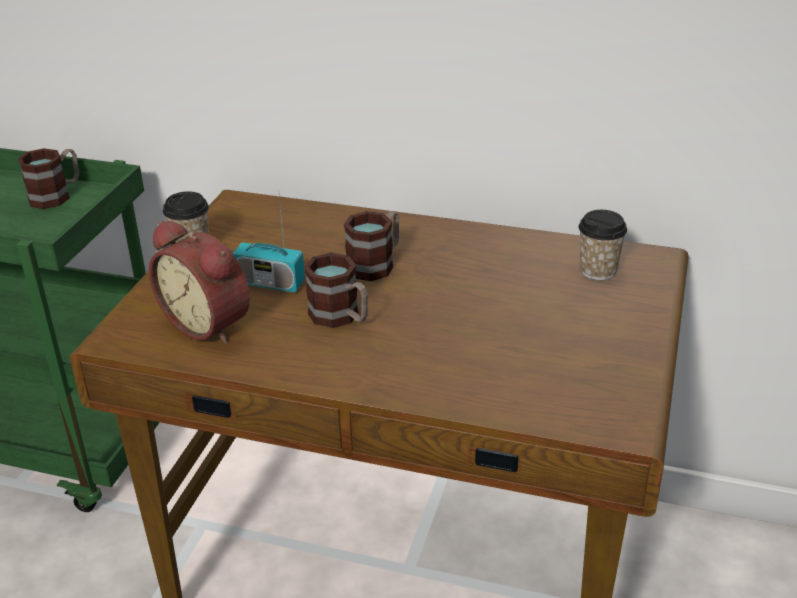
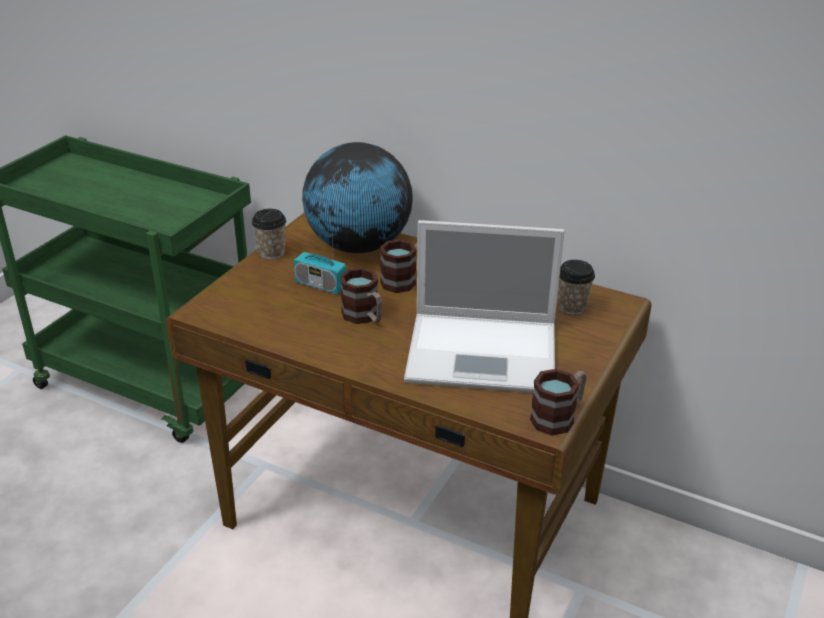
camera: 10 degrees right, 0 degrees up
mug [18,148,79,209] -> mug moved to [530,369,586,436]
alarm clock [149,220,250,344] -> none
none -> globe [302,142,413,253]
none -> laptop [404,220,565,393]

